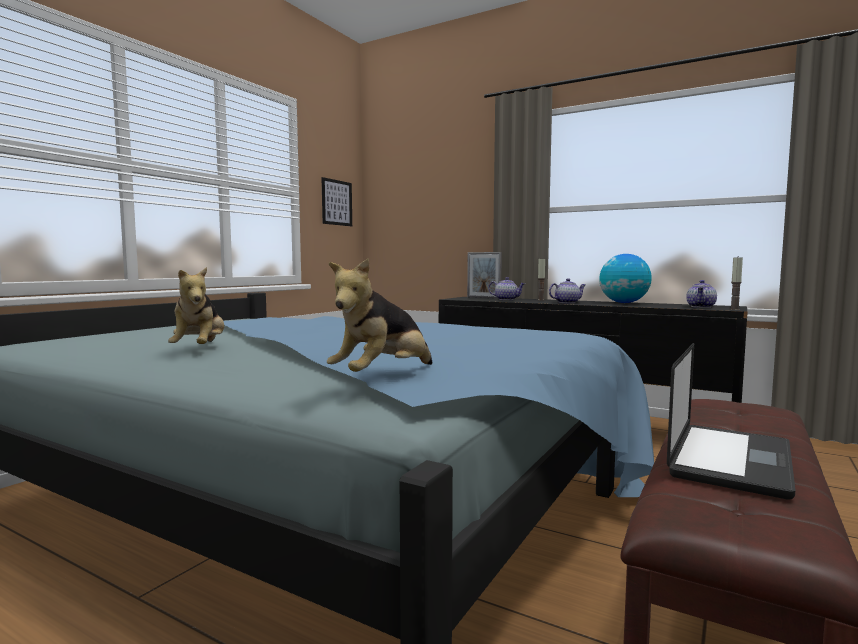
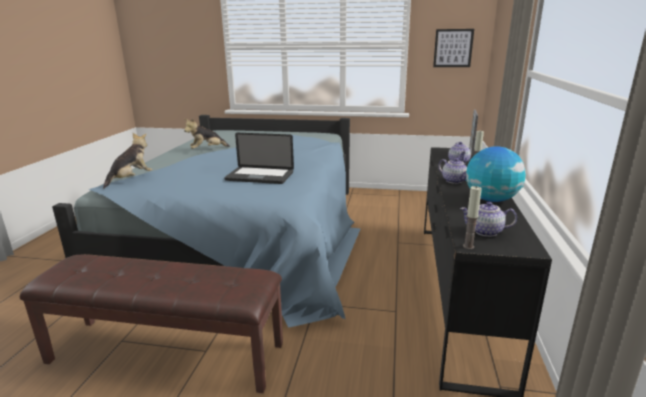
camera: 70 degrees right, 15 degrees up
plush toy [327,258,432,372] -> plush toy turned 105 degrees clockwise [103,133,153,189]
laptop [667,343,795,500] -> laptop moved to [224,133,294,184]

